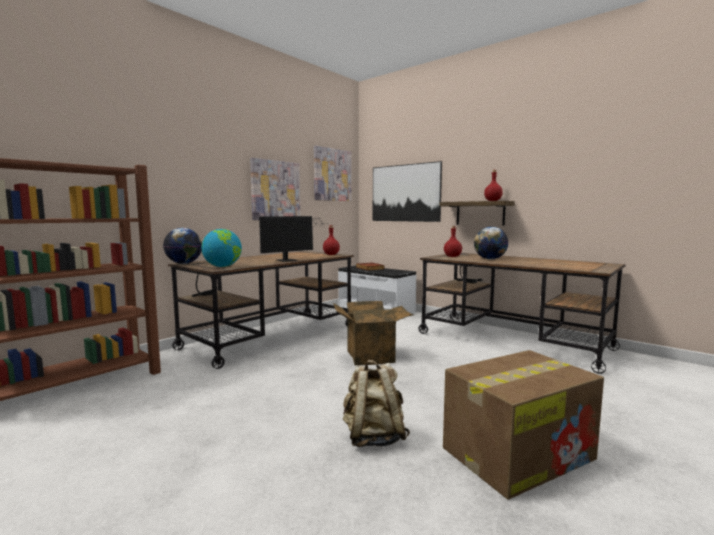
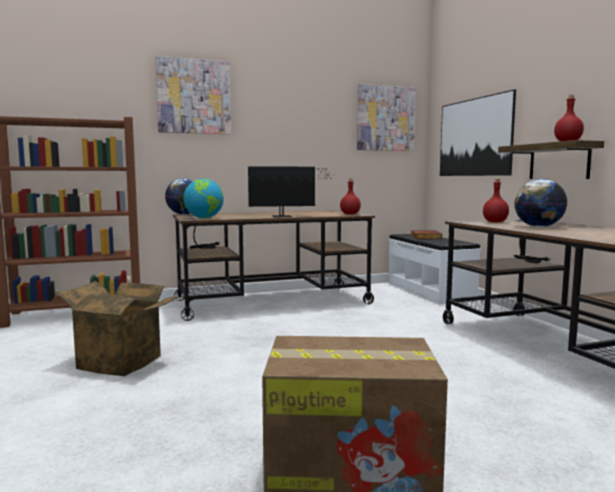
camera: 30 degrees right, 0 degrees up
picture [250,158,300,220] -> picture moved to [155,56,231,134]
cardboard box [333,301,413,366] -> cardboard box moved to [54,281,179,376]
beige backpack [343,360,410,447] -> none

